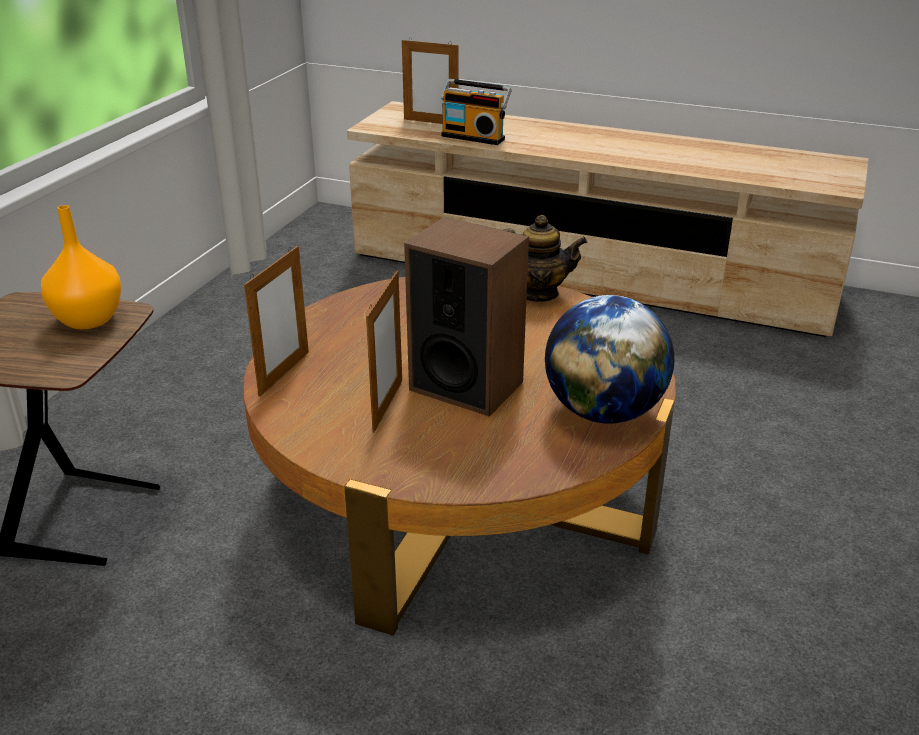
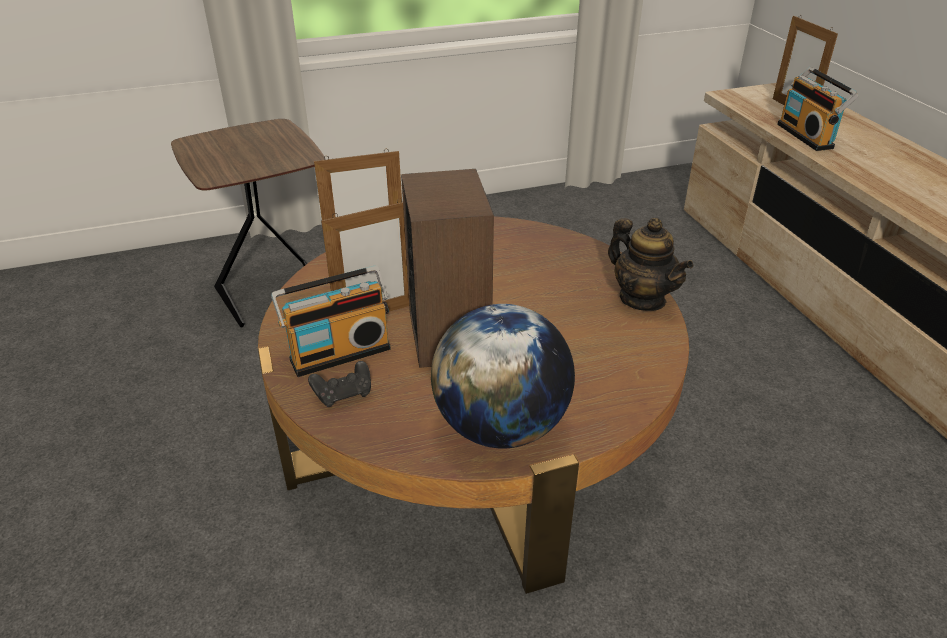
camera: 50 degrees right, 5 degrees up
orange vase [41,205,122,329] -> none
none -> radio [271,266,391,377]
none -> black game controller [308,361,371,407]

